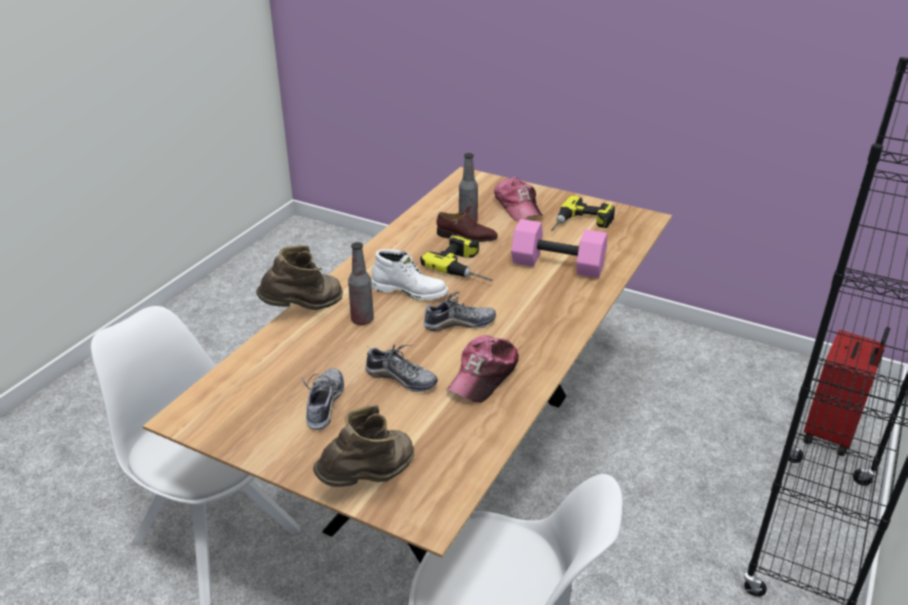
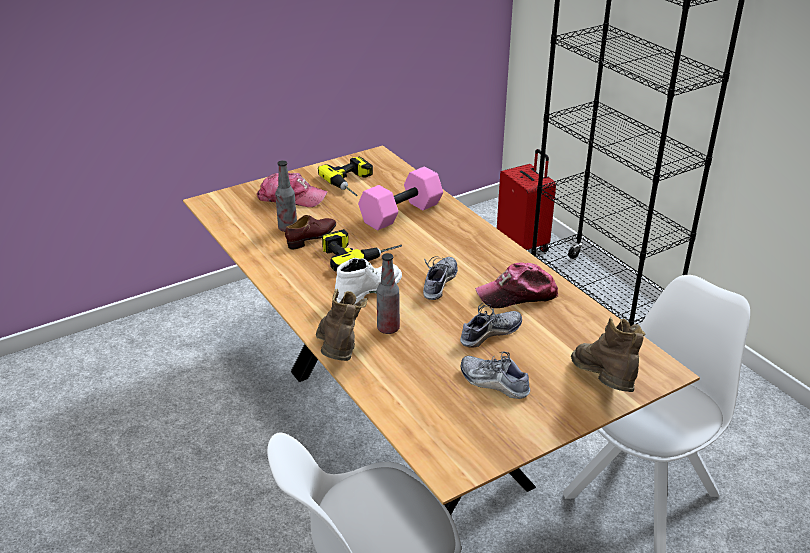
camera: 60 degrees left, 0 degrees up
cap [447,335,519,403] -> cap turned 105 degrees clockwise [475,262,558,308]

